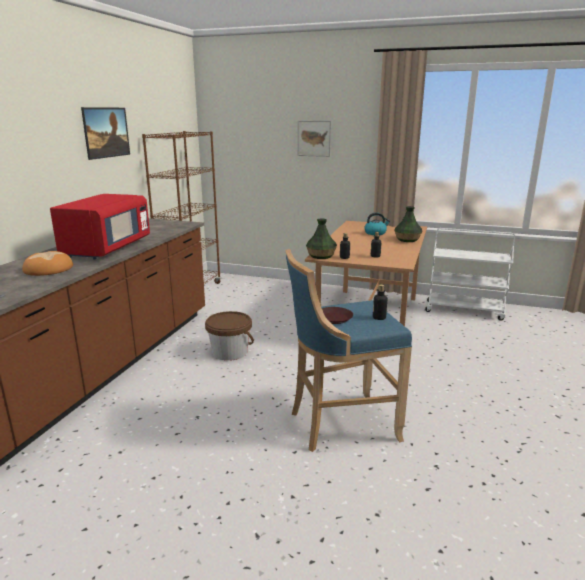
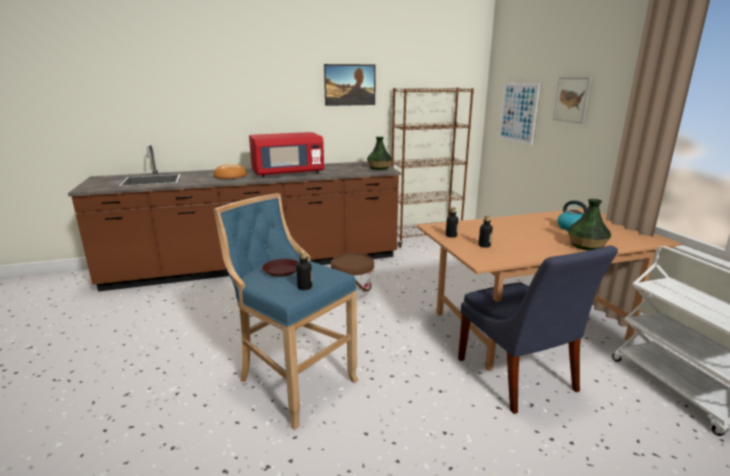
camera: 55 degrees right, 0 degrees up
vase [306,219,337,259] -> vase moved to [367,137,392,170]
none -> blue chair [458,246,618,414]
none -> picture [498,83,540,145]

